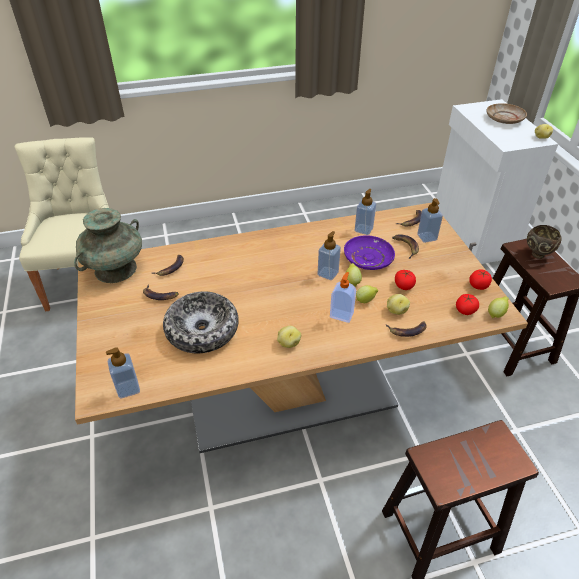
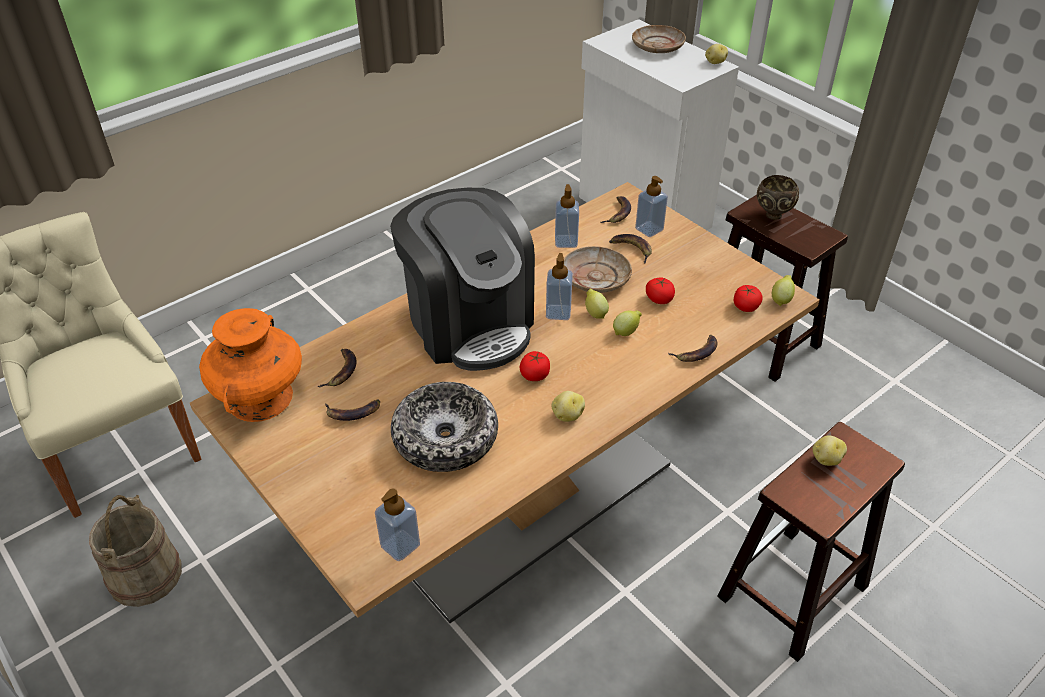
camera: 25 degrees left, 0 degrees up
turquoise vase [74,208,142,283] -> orange vase [199,308,302,422]
soap dispenser [330,272,356,323] -> none
purple plate [344,235,395,270] -> beige plate [564,246,632,293]
potato [387,294,410,315] -> potato moved to [813,435,847,466]
tomato [469,269,492,290] -> tomato moved to [520,351,550,381]
none -> beige bucket [89,495,182,607]
none -> coffee machine [390,188,535,371]

